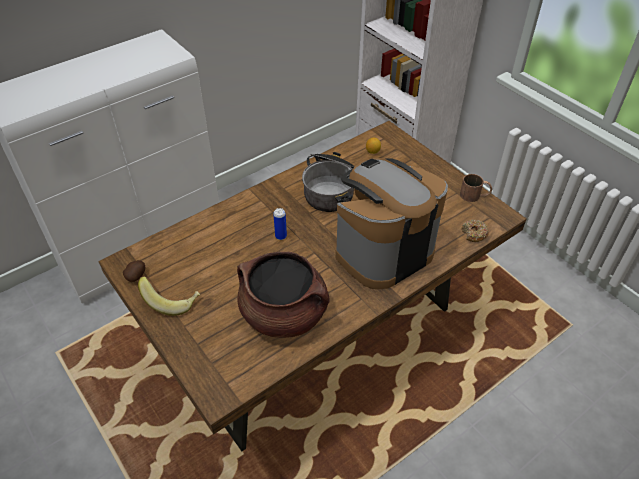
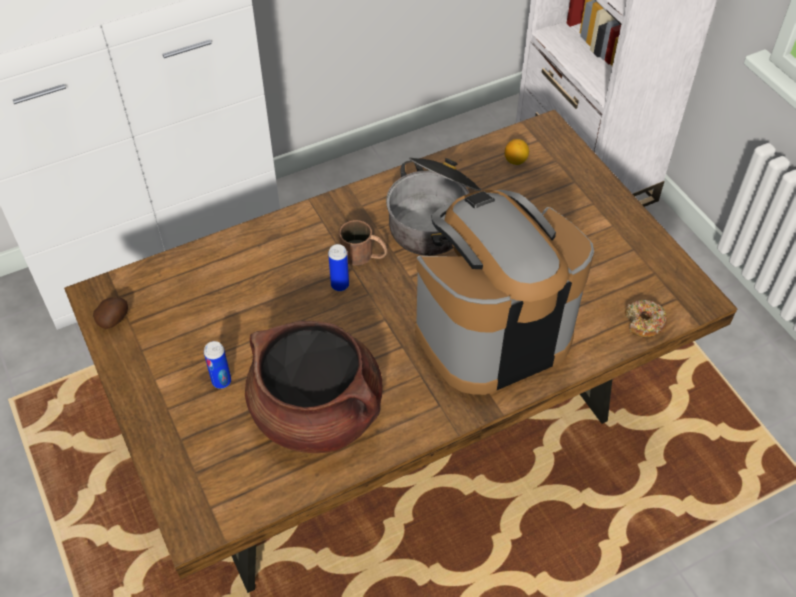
camera: 10 degrees right, 5 degrees up
banana [138,277,200,316] -> none
brown mug [460,174,492,202] -> brown mug moved to [339,220,388,266]
none -> can [204,341,231,389]

